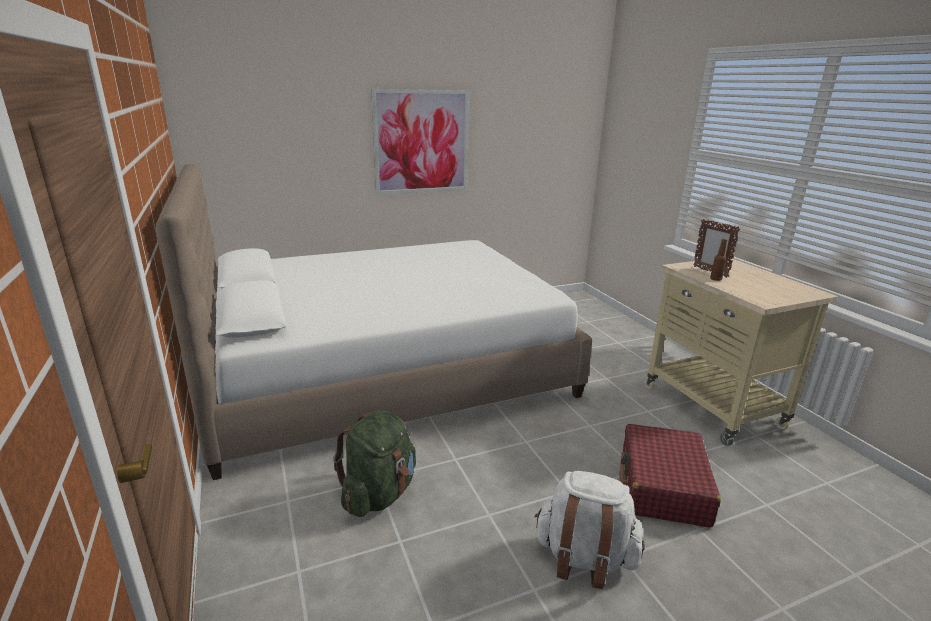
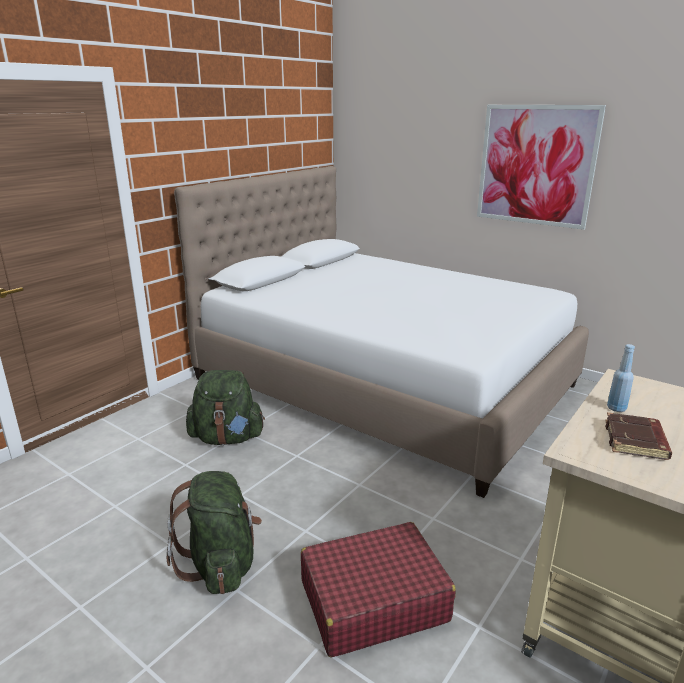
camera: 60 degrees right, 0 degrees up
white backpack [535,471,645,589] -> green backpack [167,471,262,594]
picture frame [693,219,740,278] -> none
brown bottle [710,239,727,281] -> blue bottle [607,344,635,412]
none -> brown book [605,412,672,460]

